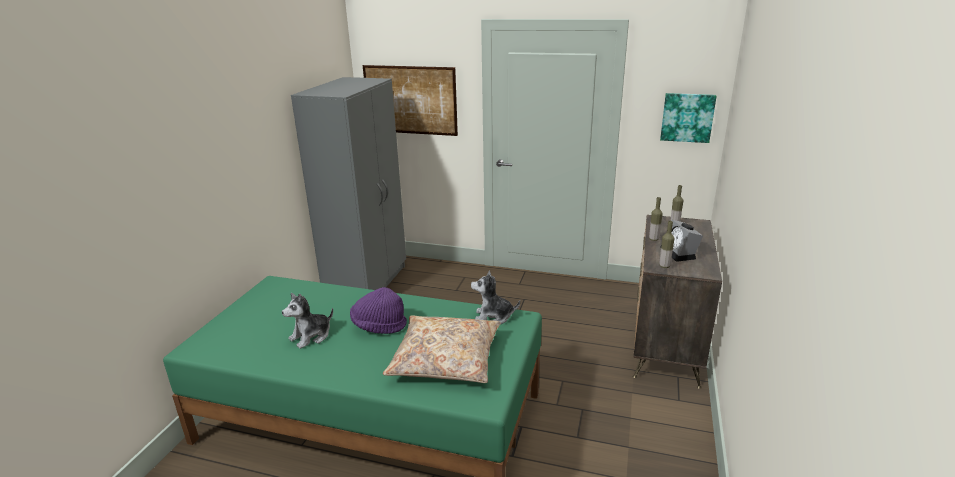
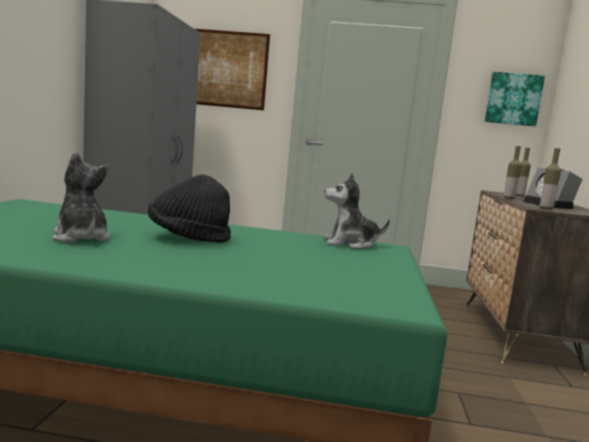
camera: 10 degrees left, 15 degrees down
plush toy [282,293,333,349] -> plush toy turned 105 degrees clockwise [52,152,110,243]
purple hat [350,287,407,334] -> black hat [148,174,231,243]
beige pillow [383,315,501,383] -> none

